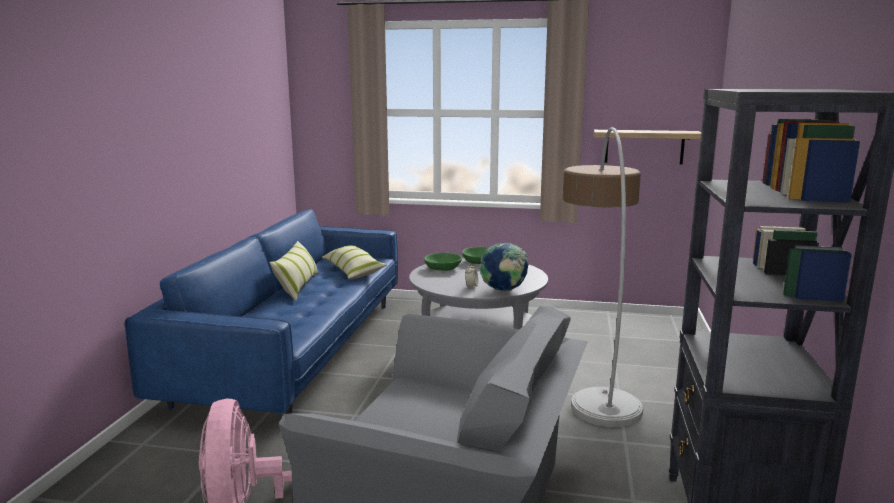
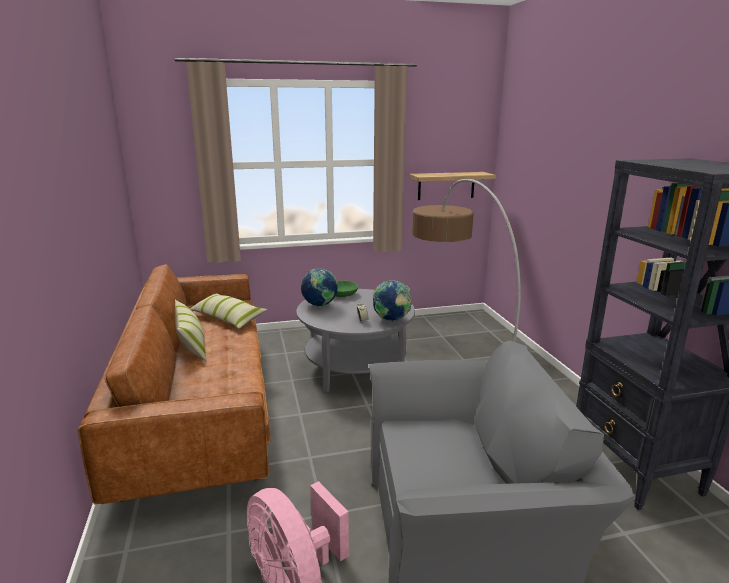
camera: 25 degrees left, 5 degrees up
blue sofa [125,209,398,414] -> brown sofa [78,264,271,504]
green bowl [424,253,462,271] -> globe [301,268,338,307]

